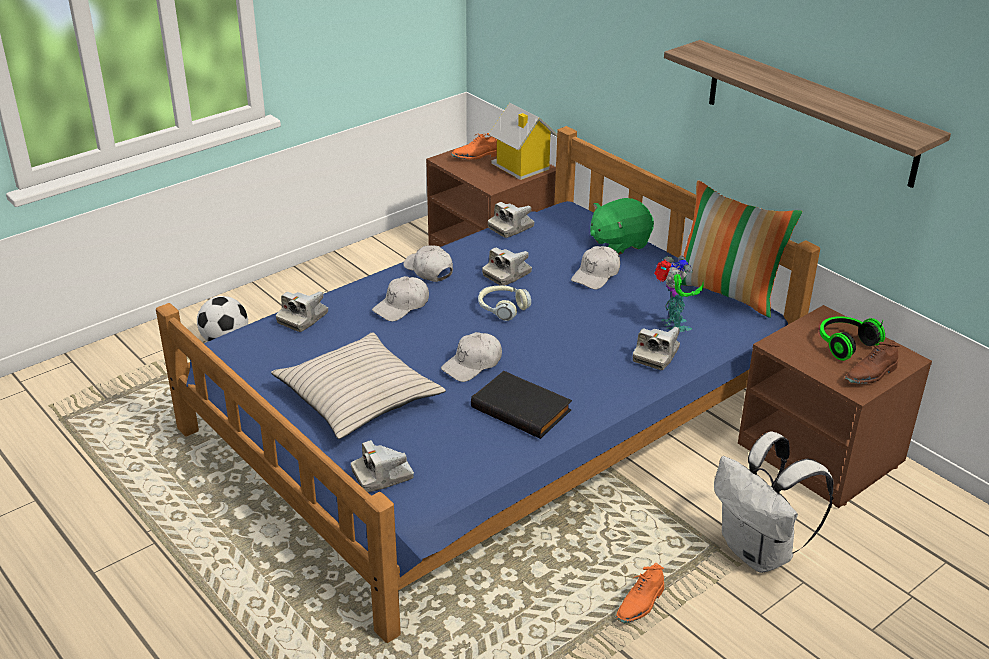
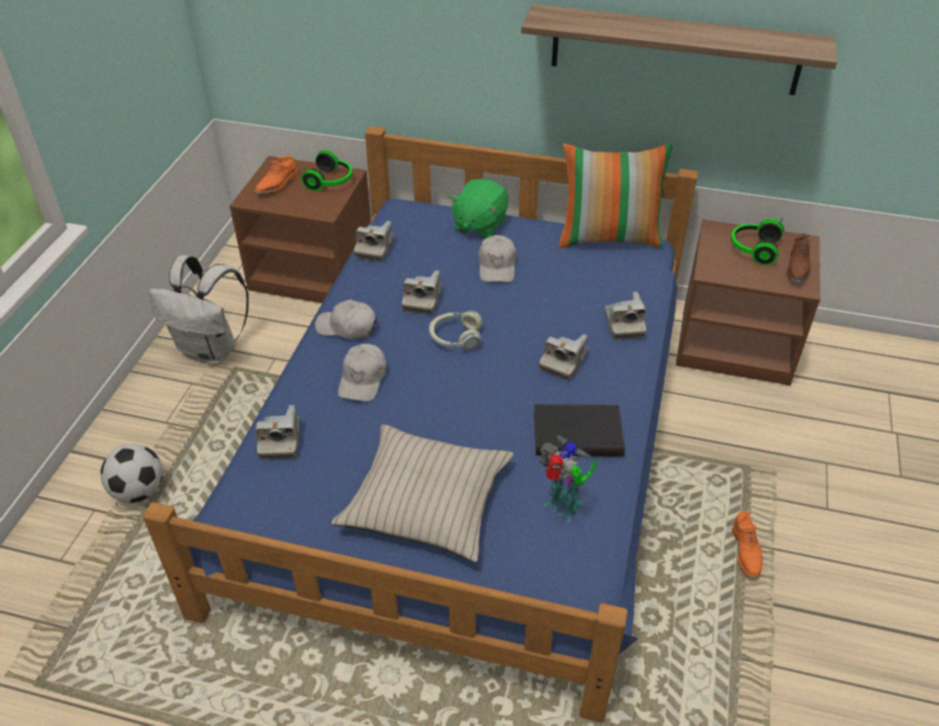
camera: 35 degrees left, 10 degrees up
camera [351,440,414,492] -> camera moved to [539,334,589,380]
white cap [441,332,502,382] -> none
toy house [489,103,557,180] -> headphones [301,150,352,191]
toy robot [654,255,704,332] -> toy robot moved to [539,435,597,523]
white backpack [714,432,833,573] -> white backpack moved to [149,255,249,365]

